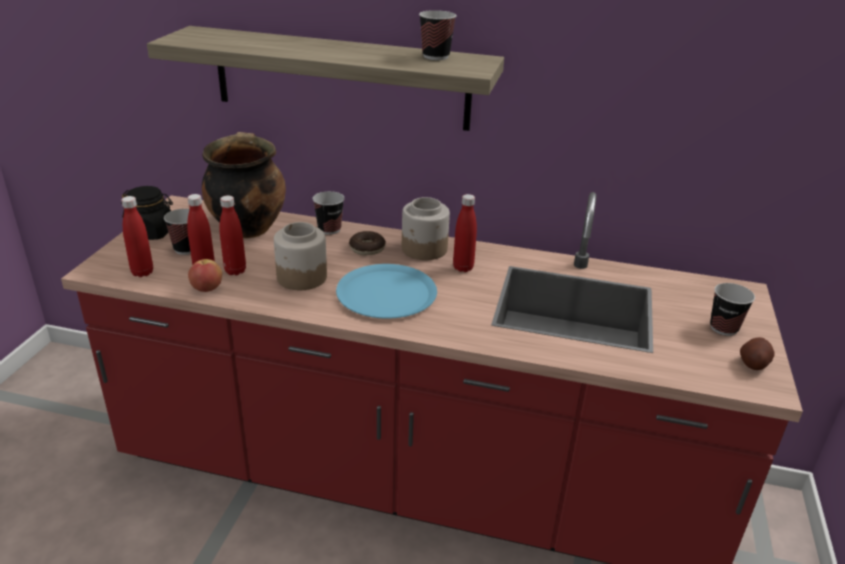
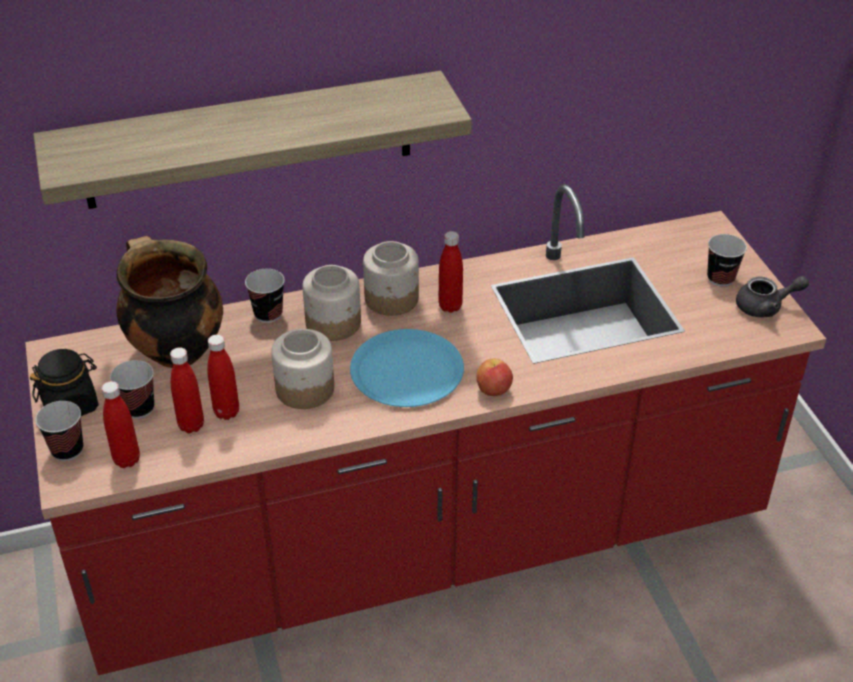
camera: 30 degrees left, 10 degrees up
apple [188,259,222,292] -> apple moved to [476,358,513,396]
donut [349,231,386,255] -> jar [302,265,361,341]
cup [419,10,456,60] -> cup moved to [35,401,83,461]
potato [740,337,775,370] -> grey teapot [736,276,809,317]

